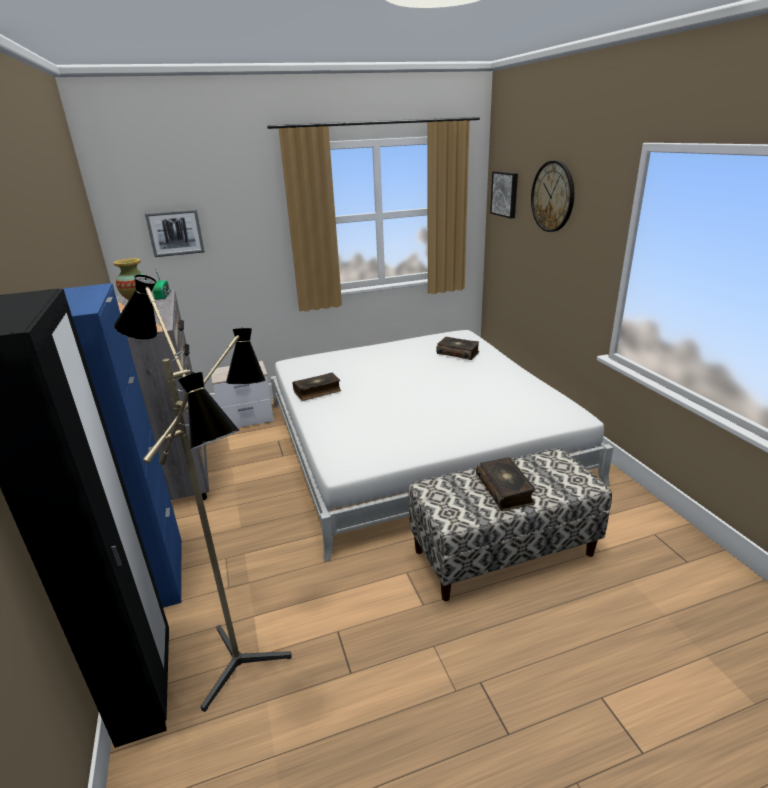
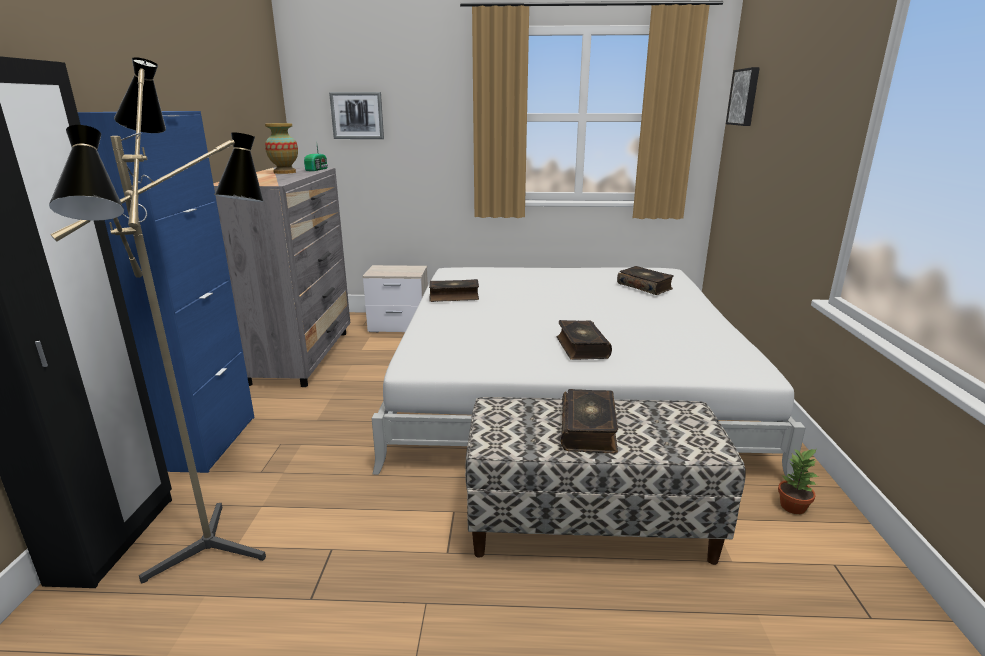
camera: 20 degrees right, 5 degrees down
wall clock [531,160,574,232] -> none
none -> book [557,320,612,360]
none -> potted plant [778,449,819,514]

